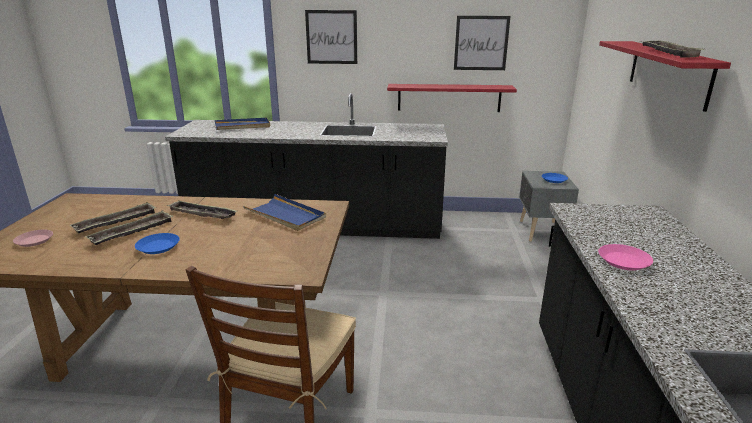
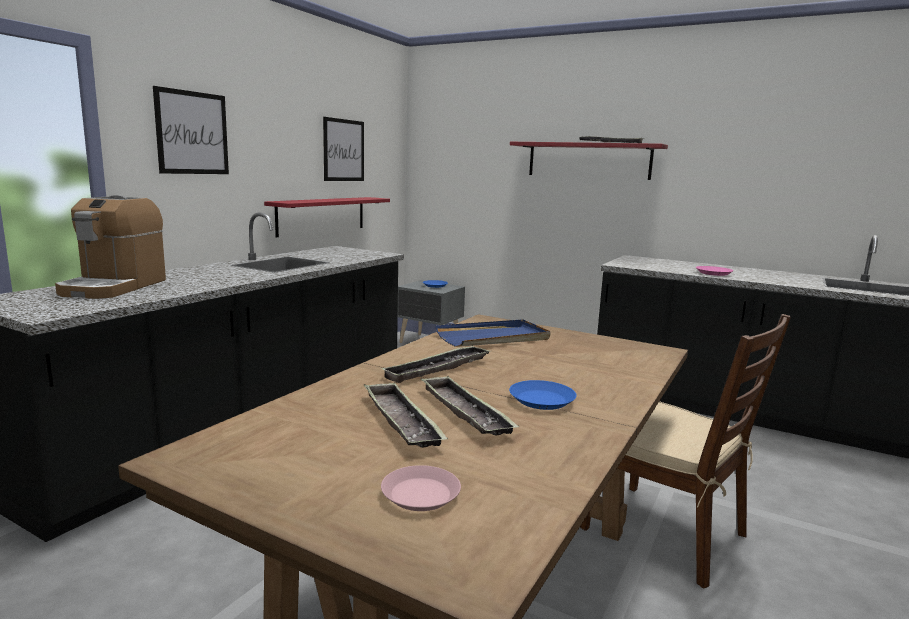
camera: 65 degrees left, 10 degrees down
blue tray [215,118,270,130] -> coffee machine [55,195,166,299]

